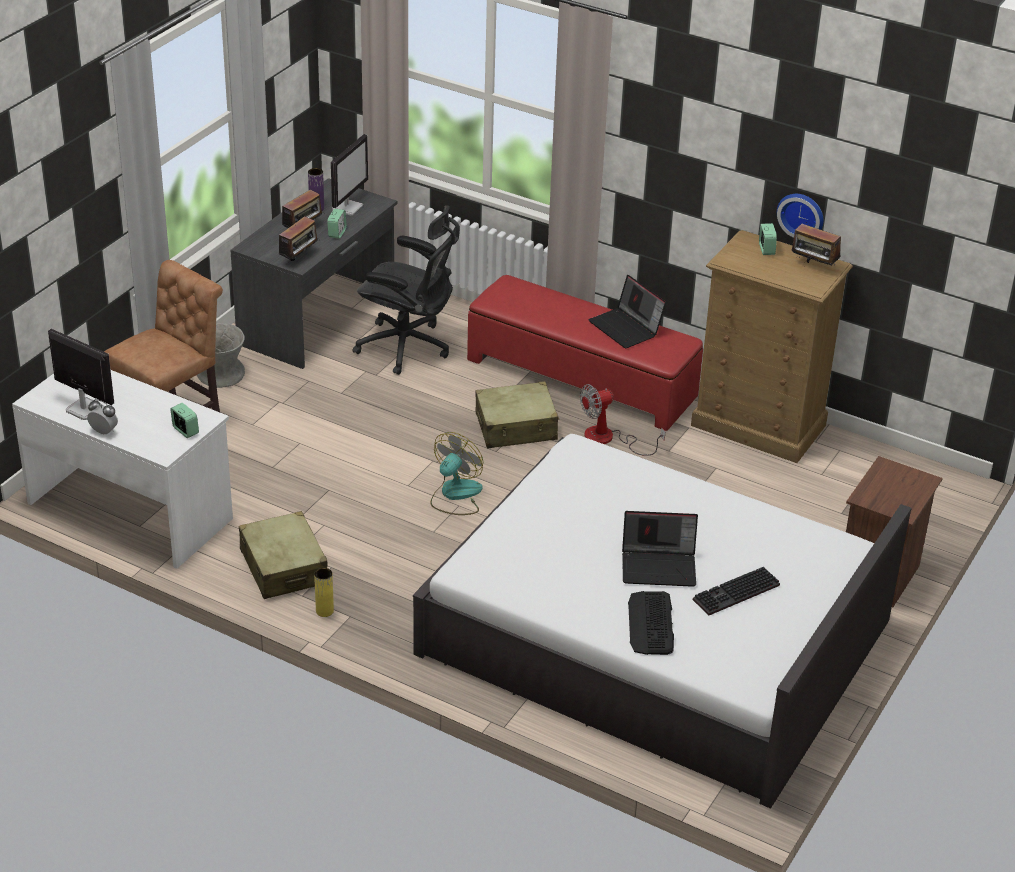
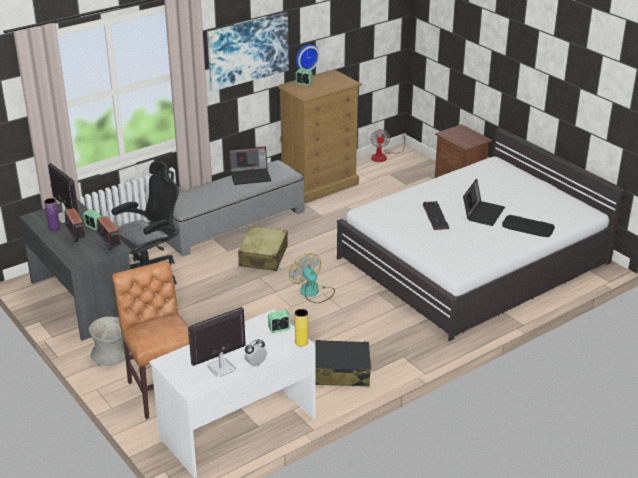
camera: 65 degrees left, 5 degrees down
beige suitcase [239,511,328,599] -> black suitcase [315,340,371,387]
yellow vase [314,568,334,617] -> yellow vase moved to [295,309,308,346]
red bench [467,275,703,431] -> grey bench [166,160,304,256]
fan [580,384,665,456] -> fan moved to [370,129,406,162]
keyboard [693,567,780,615] -> keyboard moved to [423,201,449,230]
radio [792,223,841,266] -> none
none -> picture [207,12,289,91]

